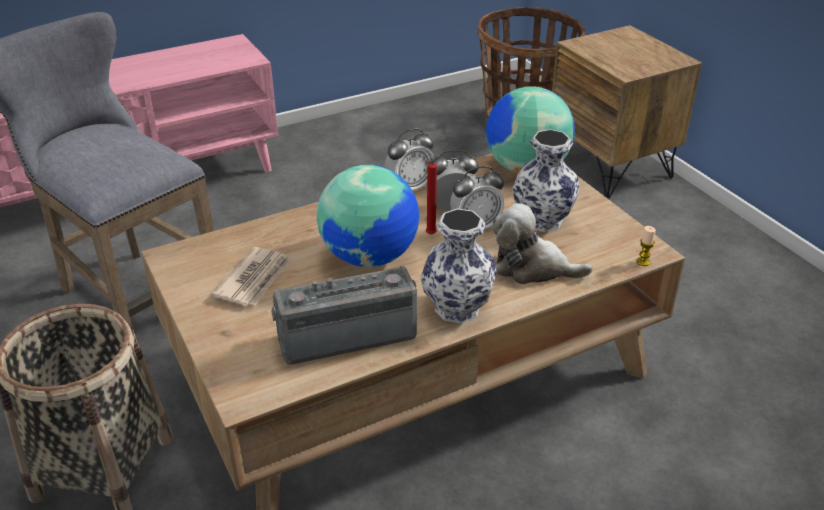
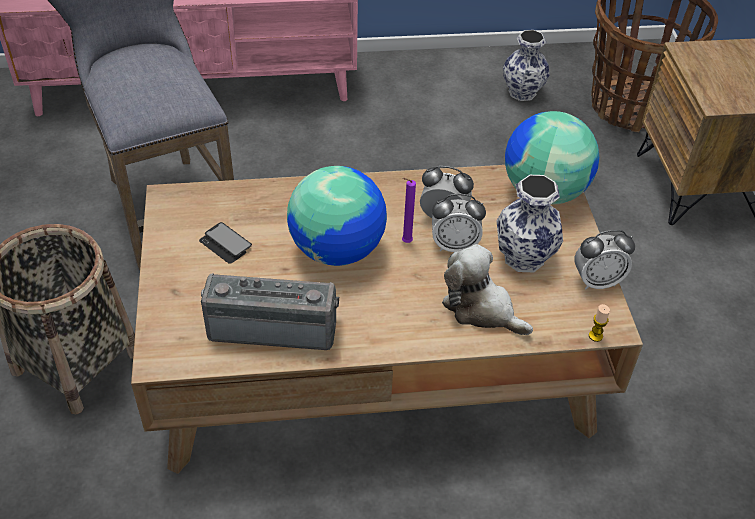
camera: 20 degrees right, 10 degrees up
newspaper [212,247,290,306] -> phone [199,222,252,264]
alarm clock [385,128,434,190] -> alarm clock moved to [574,230,635,290]
vase [421,209,497,324] -> vase moved to [503,30,550,101]
red candle [425,160,437,234] -> purple candle [402,178,416,243]

